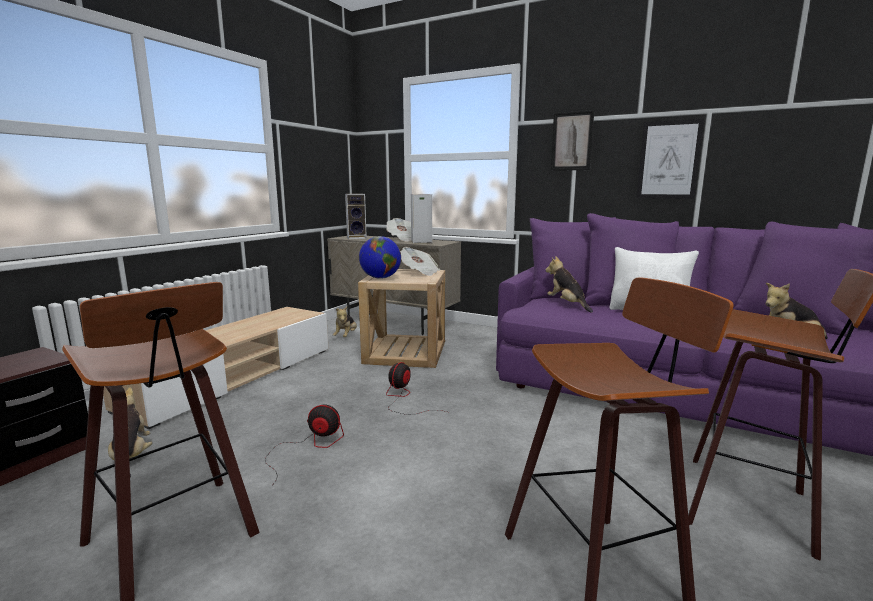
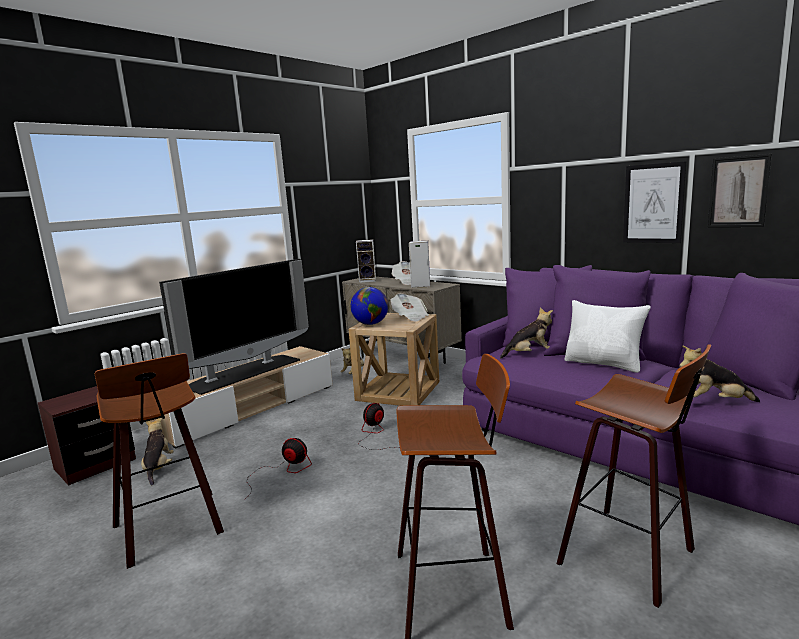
camera: 15 degrees right, 0 degrees up
plush toy [545,256,593,313] -> plush toy turned 90 degrees clockwise [500,308,553,359]
picture [551,110,594,171] -> picture moved to [708,154,772,227]
none -> television [159,259,309,395]

